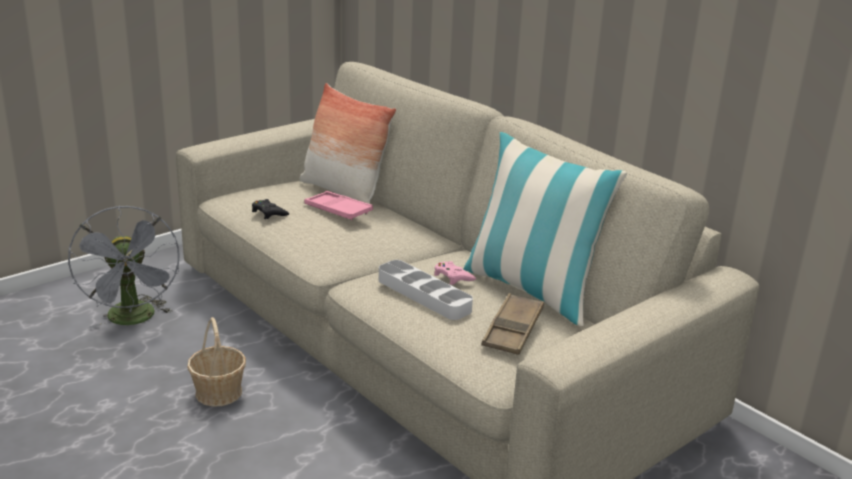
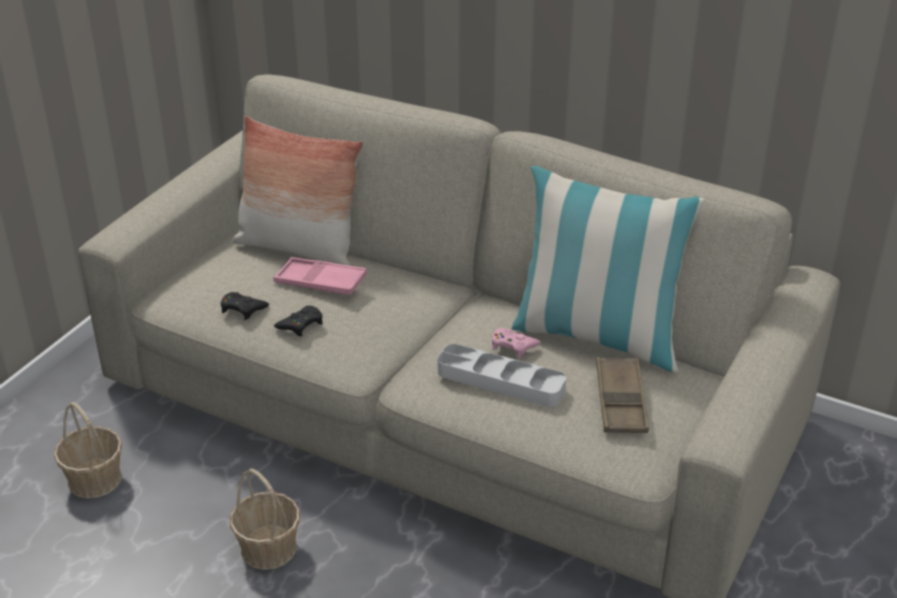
camera: 20 degrees left, 10 degrees up
grey fan [68,205,180,329] -> basket [54,402,122,499]
none -> black game controller [274,306,323,337]

